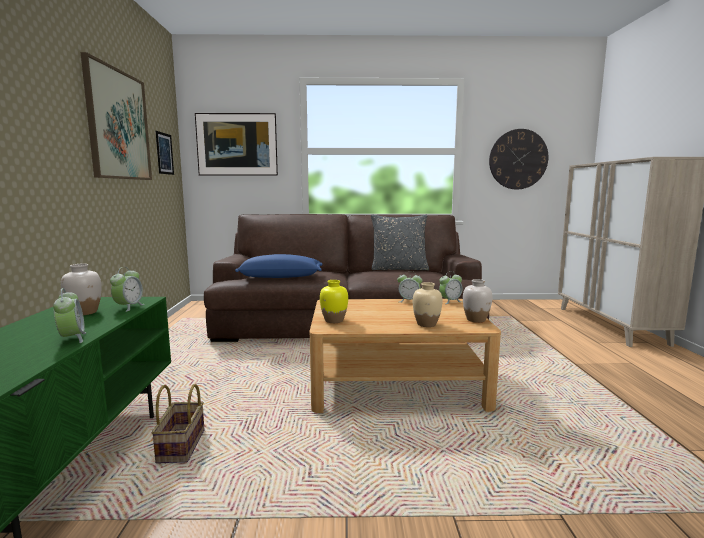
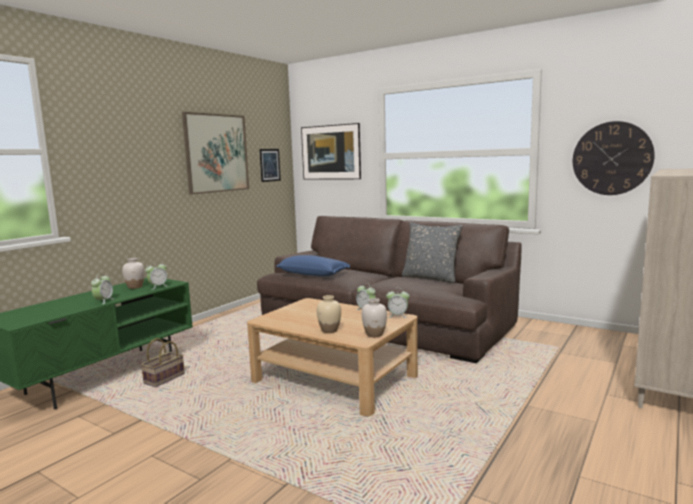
camera: 35 degrees right, 0 degrees up
yellow vase [320,280,348,323] -> none

